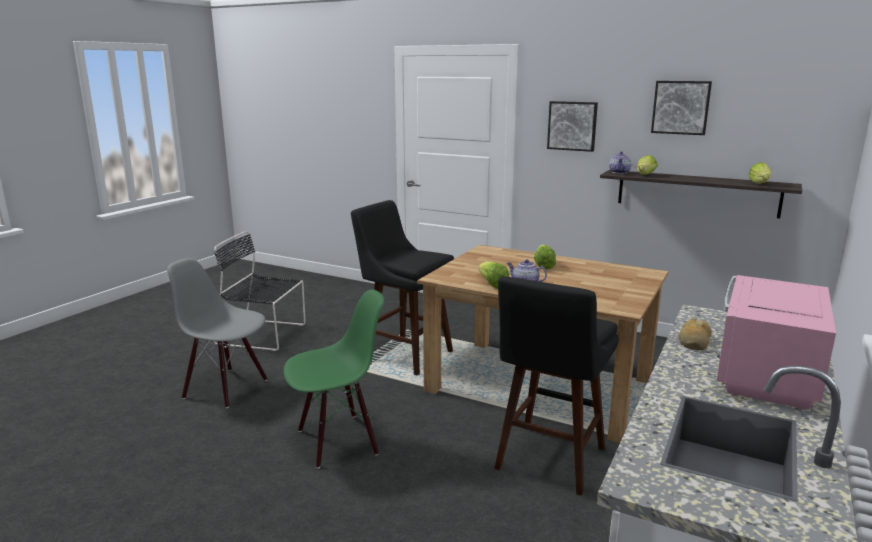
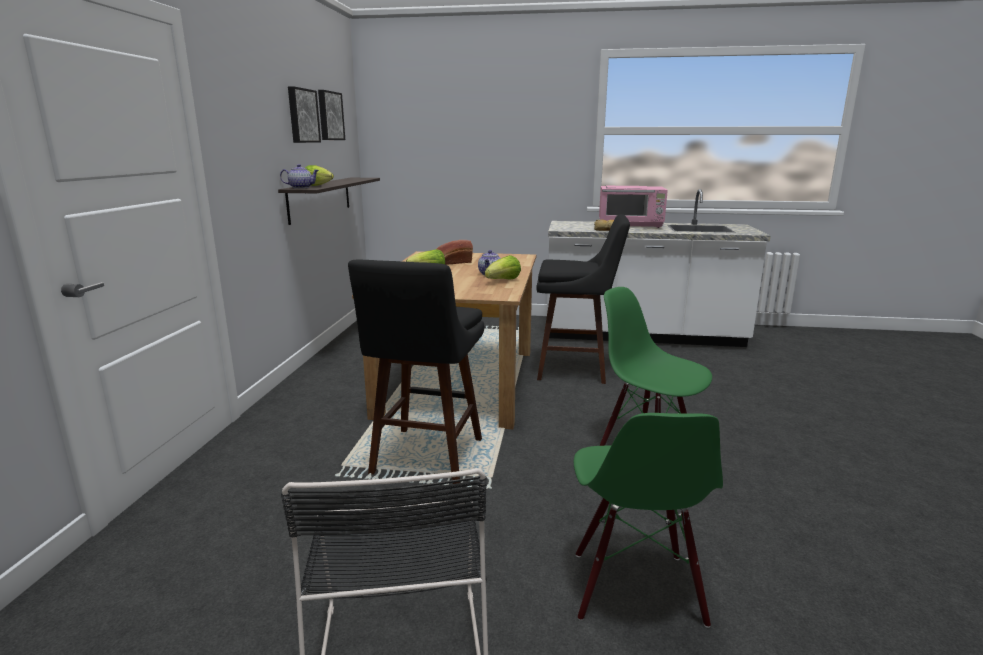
camera: 110 degrees left, 0 degrees up
grey chair [167,258,267,408] -> green chair [574,413,723,628]
picture [547,101,598,152] -> picture moved to [318,90,345,140]
lettuce [748,162,772,184] -> none
none -> bread [437,240,473,265]

